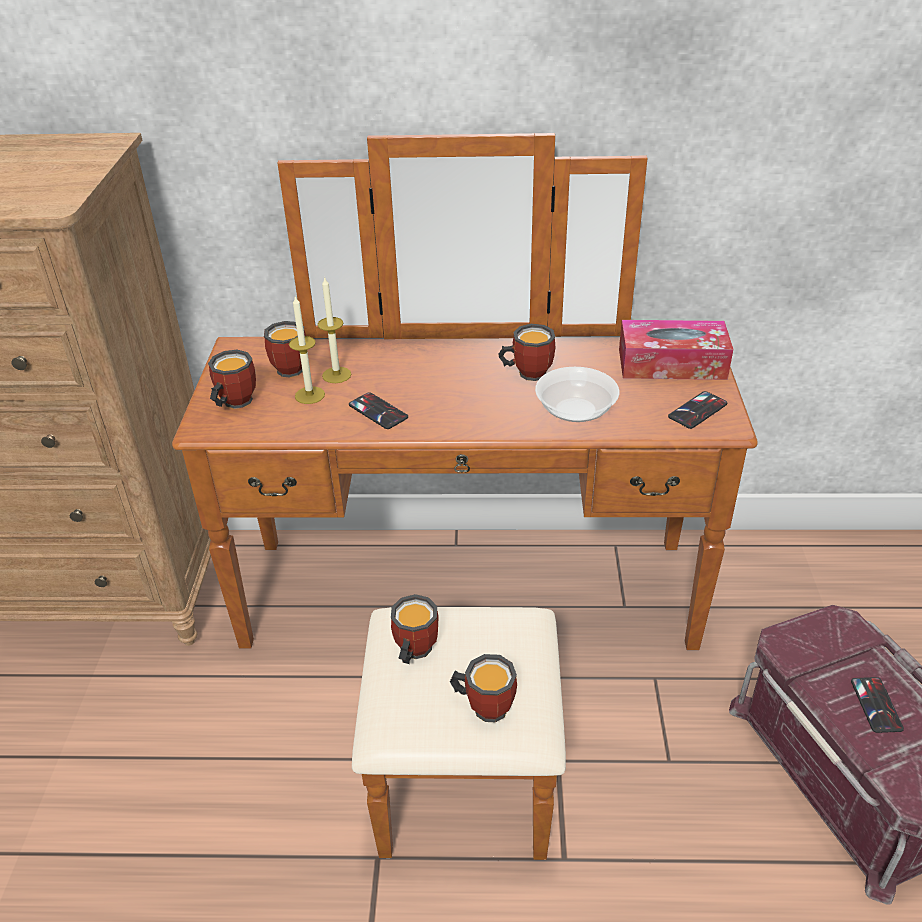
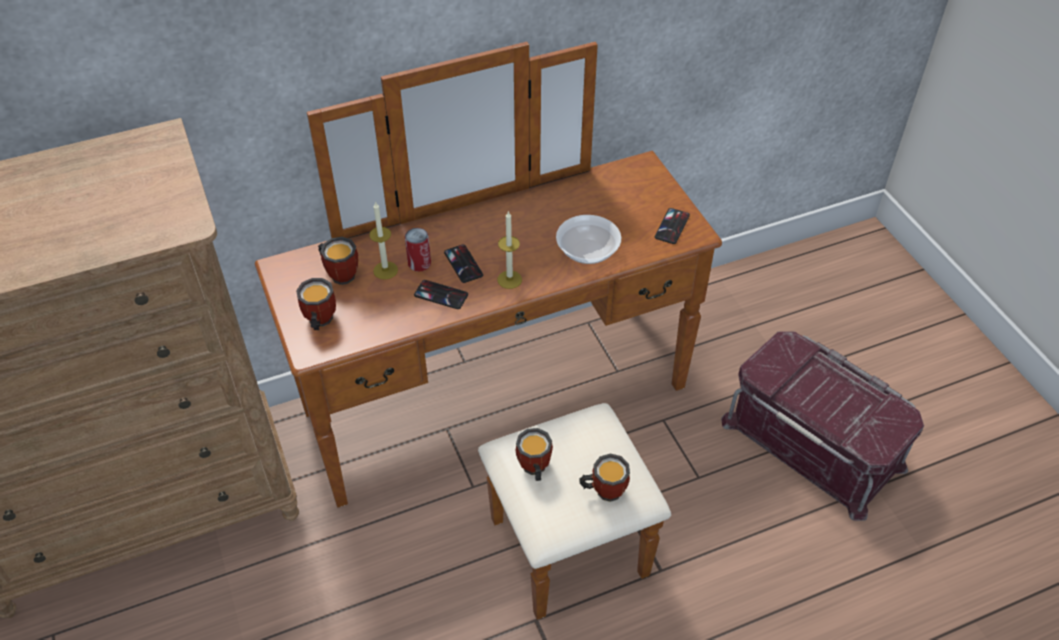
camera: 25 degrees left, 10 degrees up
candle [289,296,325,404] -> candle moved to [497,211,522,289]
mug [498,324,555,381] -> none
tissue box [619,320,733,380] -> none
phone [851,677,904,733] -> phone moved to [444,245,483,283]
none -> can [405,228,431,272]

